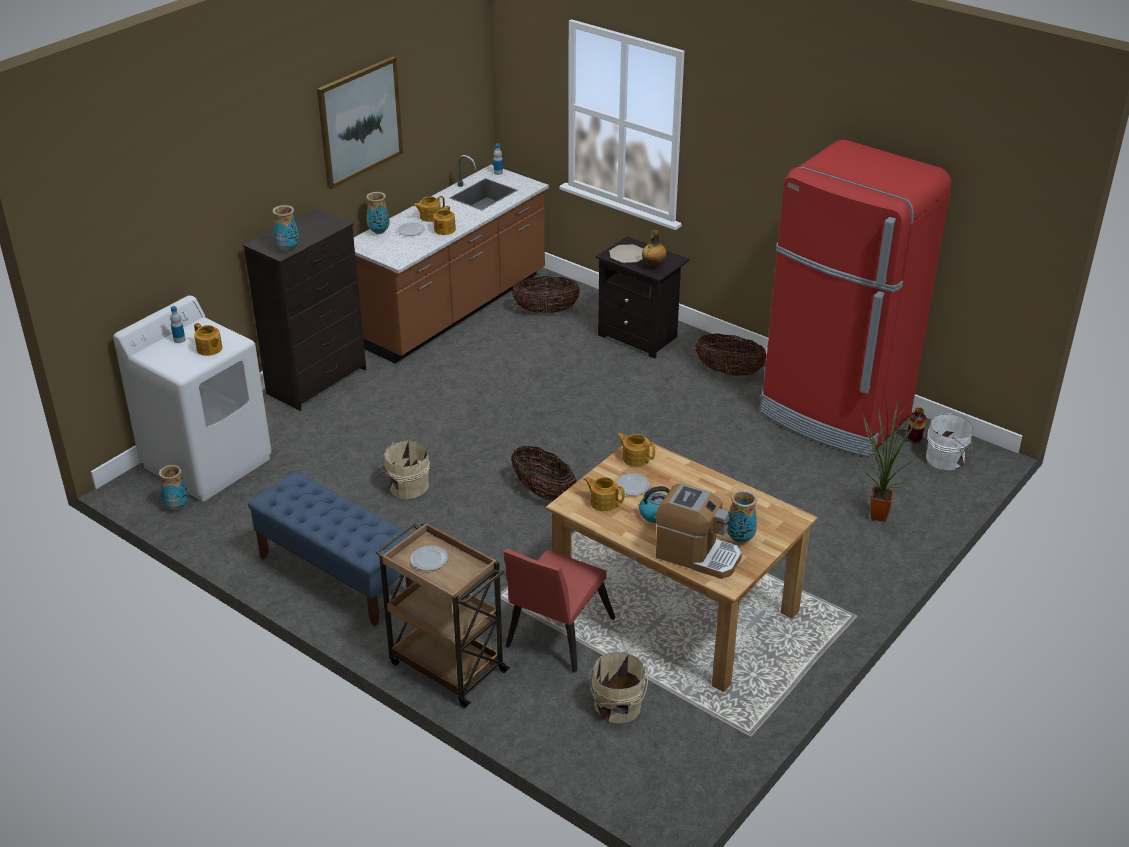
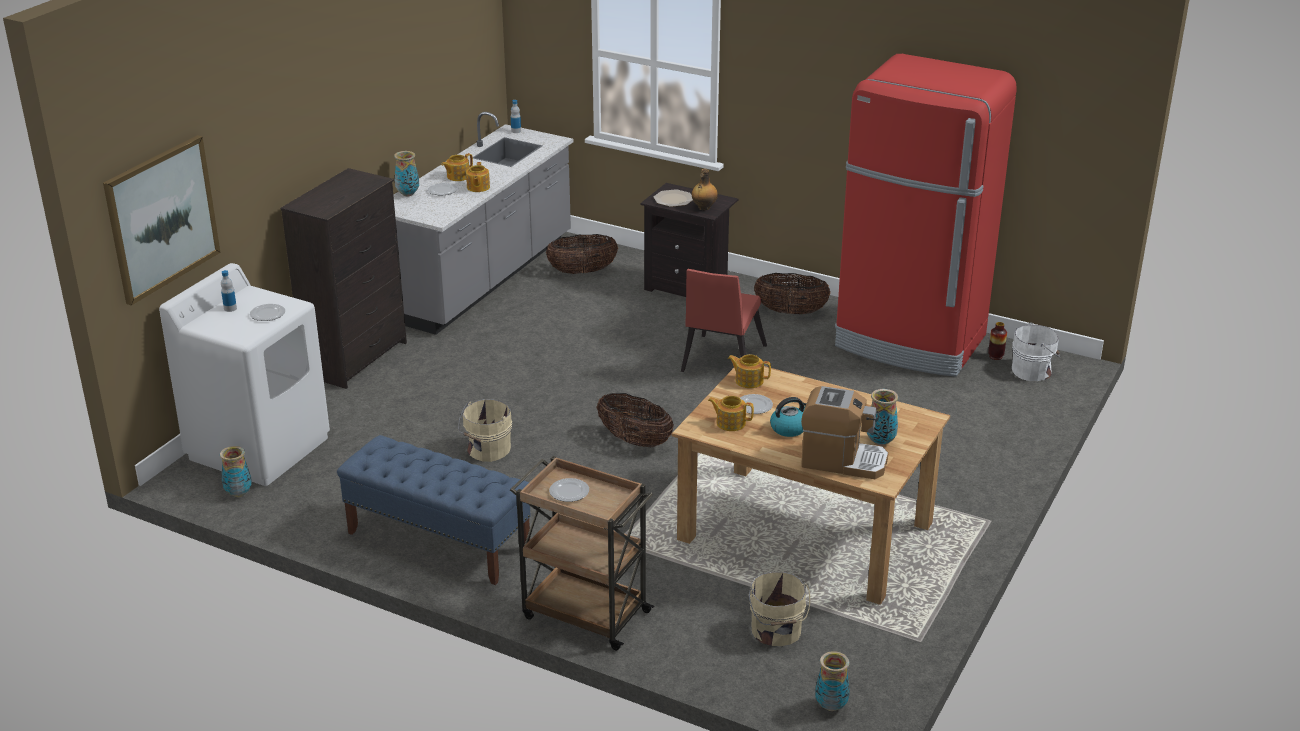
camera: 10 degrees left, 5 degrees down
teapot [194,323,222,356] -> plate [250,304,285,321]
vase [272,205,299,252] -> vase moved to [815,651,850,711]
picture [317,56,403,189] -> picture moved to [103,135,221,305]
brown counter [354,155,549,363] -> grey counter [393,112,573,335]
red chair [504,549,616,672] -> red chair moved to [681,269,767,372]
potted plant [853,396,926,522] -> none

